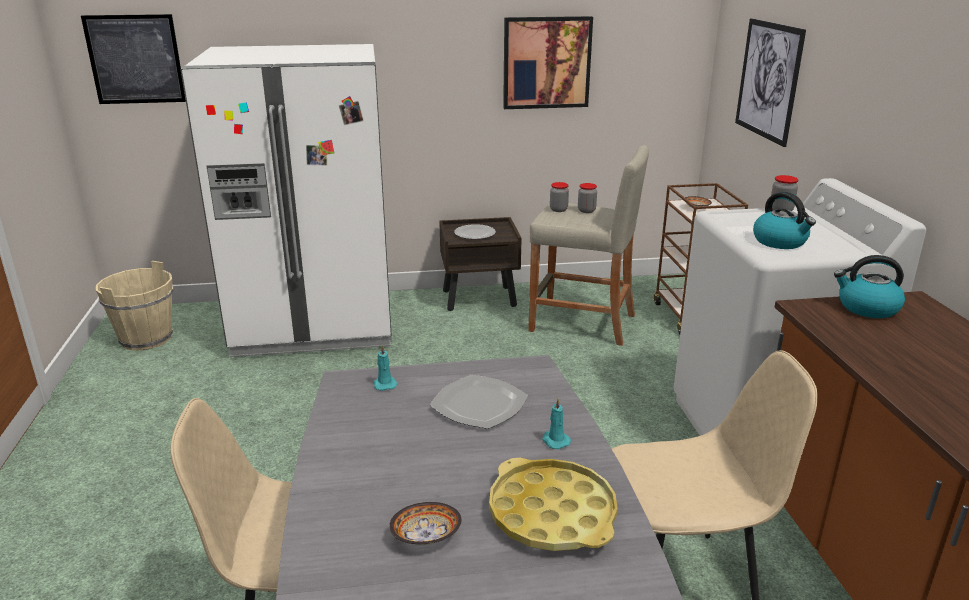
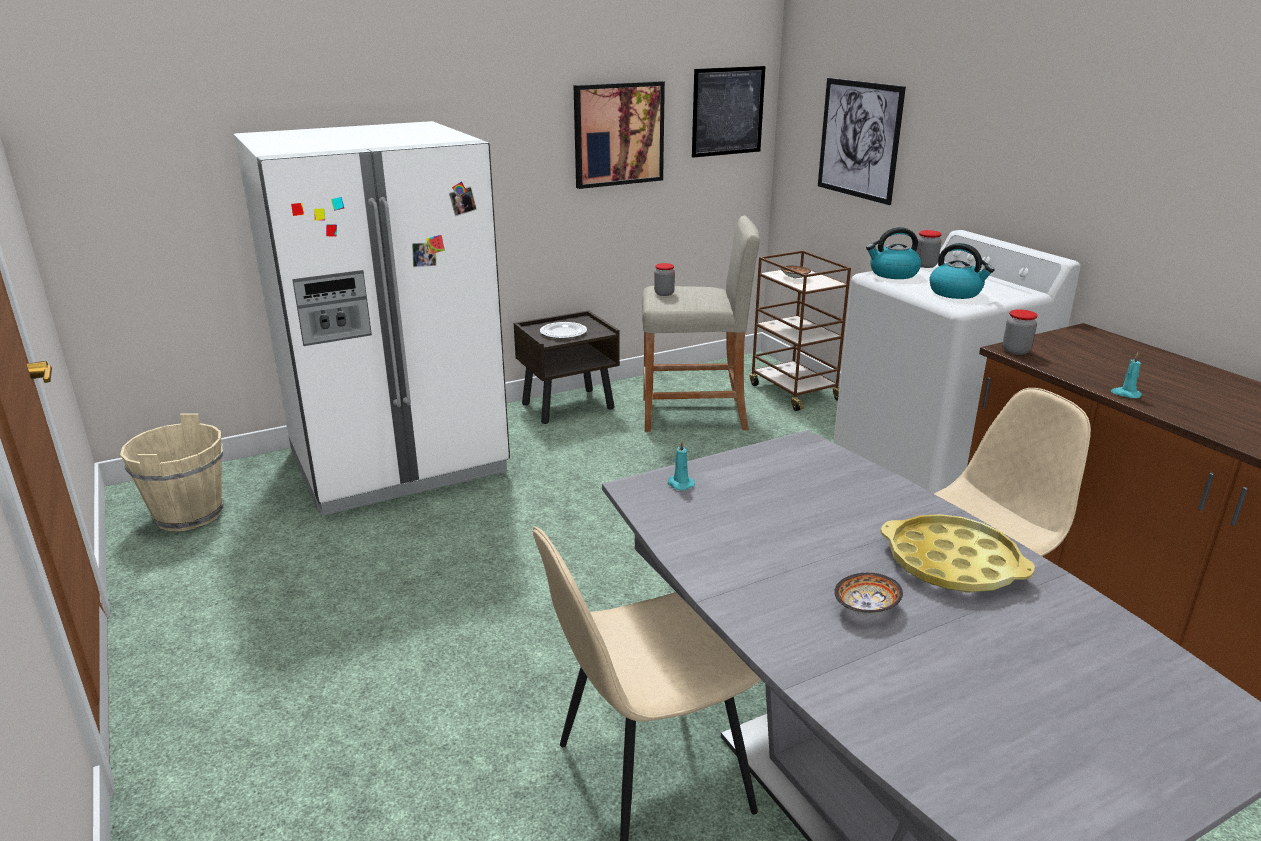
camera: 20 degrees left, 0 degrees up
picture [81,14,186,104] -> picture moved to [692,66,765,158]
plate [430,375,528,429] -> none
turquoise candle [542,398,571,449] -> turquoise candle moved to [1111,353,1142,398]
jar [578,183,597,213] -> jar moved to [1003,309,1038,355]
kettle [834,255,905,318] -> kettle moved to [866,227,921,279]

